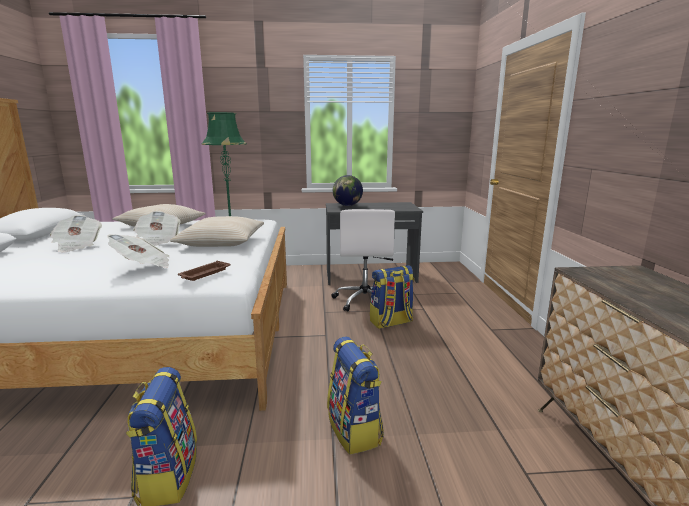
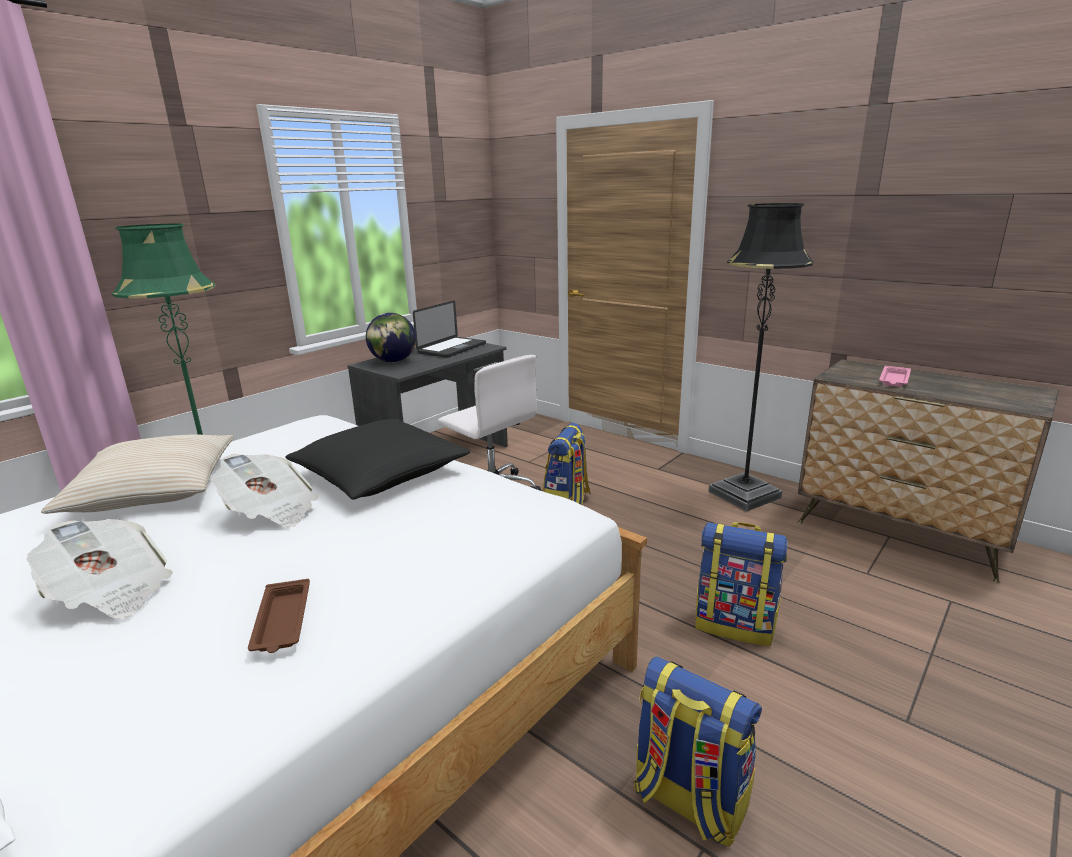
camera: 45 degrees left, 5 degrees up
newspaper [107,234,169,267] -> none
beige pillow [170,216,264,247] -> black pillow [285,419,470,500]
brown tray [178,261,231,281] -> brown tray moved to [248,579,310,653]
none -> laptop [413,300,486,358]
none -> black floor lamp [708,203,813,512]
none -> pink tray [879,366,911,387]

